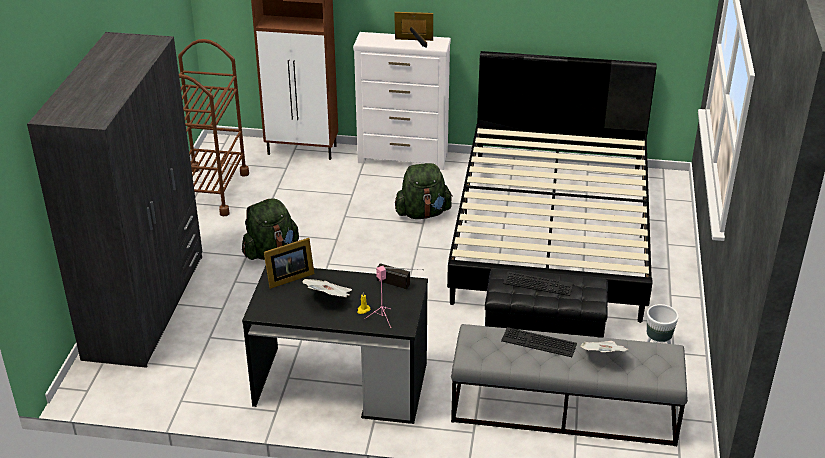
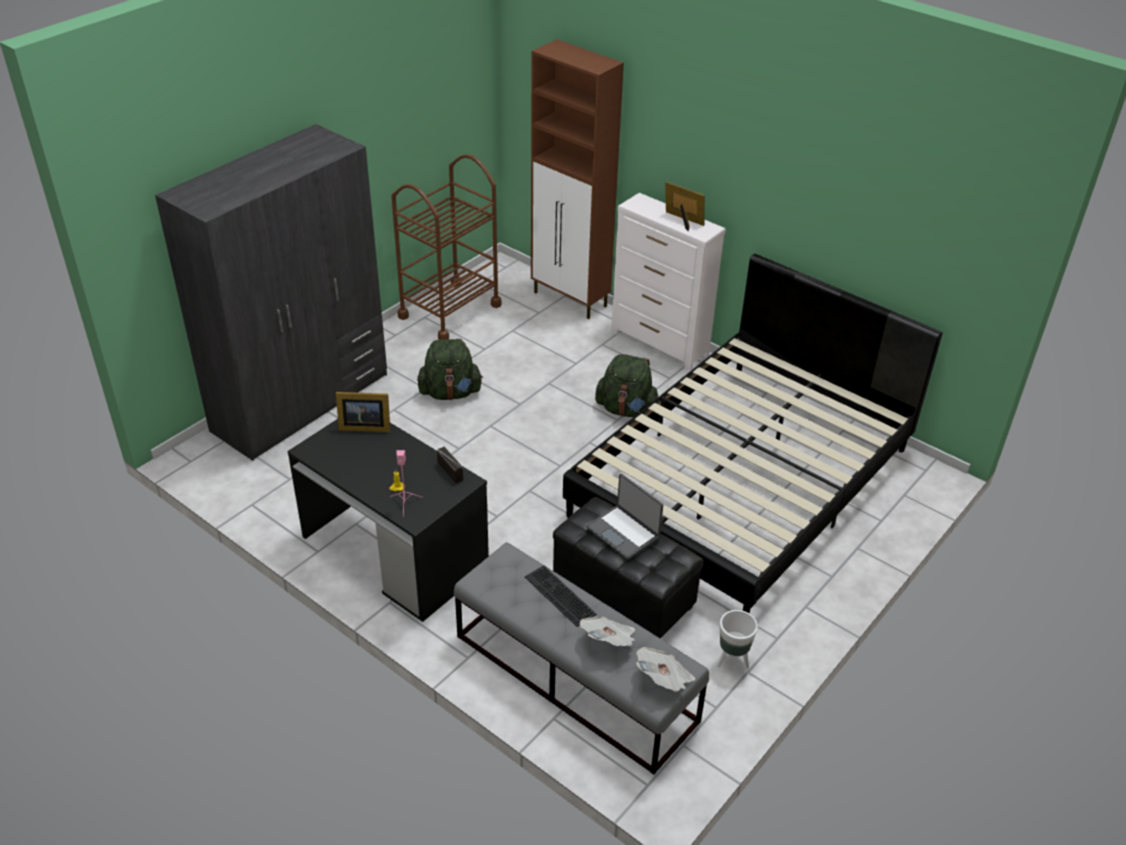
camera: 30 degrees right, 5 degrees up
newspaper [303,279,352,297] -> newspaper moved to [636,647,695,692]
keyboard [503,271,574,296] -> laptop [586,473,663,560]

